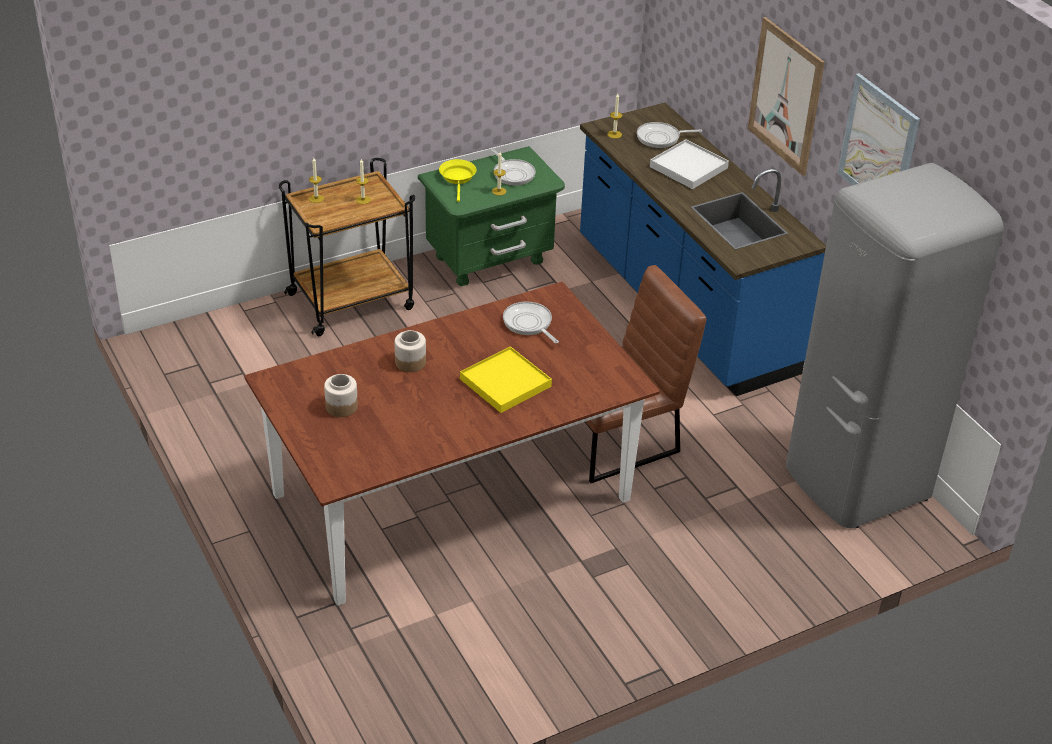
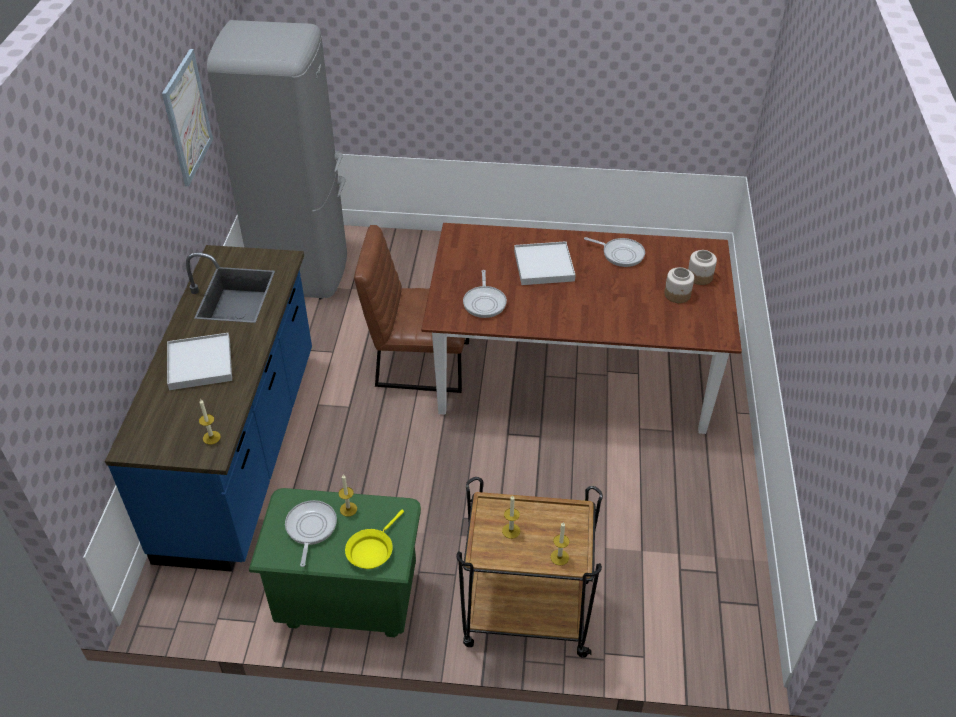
camera: 145 degrees left, 5 degrees up
jar [395,330,426,372] -> jar moved to [688,250,717,285]
yellow tray [460,346,552,413] -> white tray [514,241,575,285]
frying pan [637,122,702,148] -> frying pan moved to [584,237,645,267]
picture [748,17,825,176] -> none

